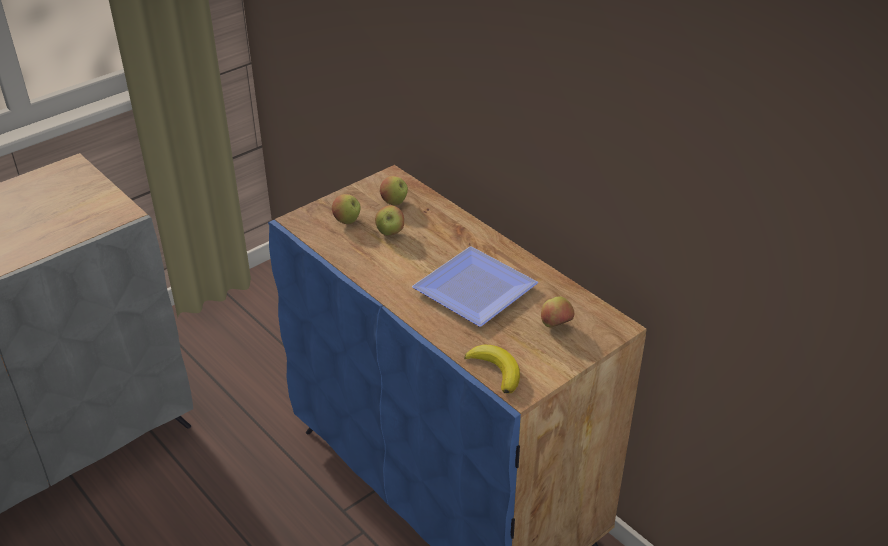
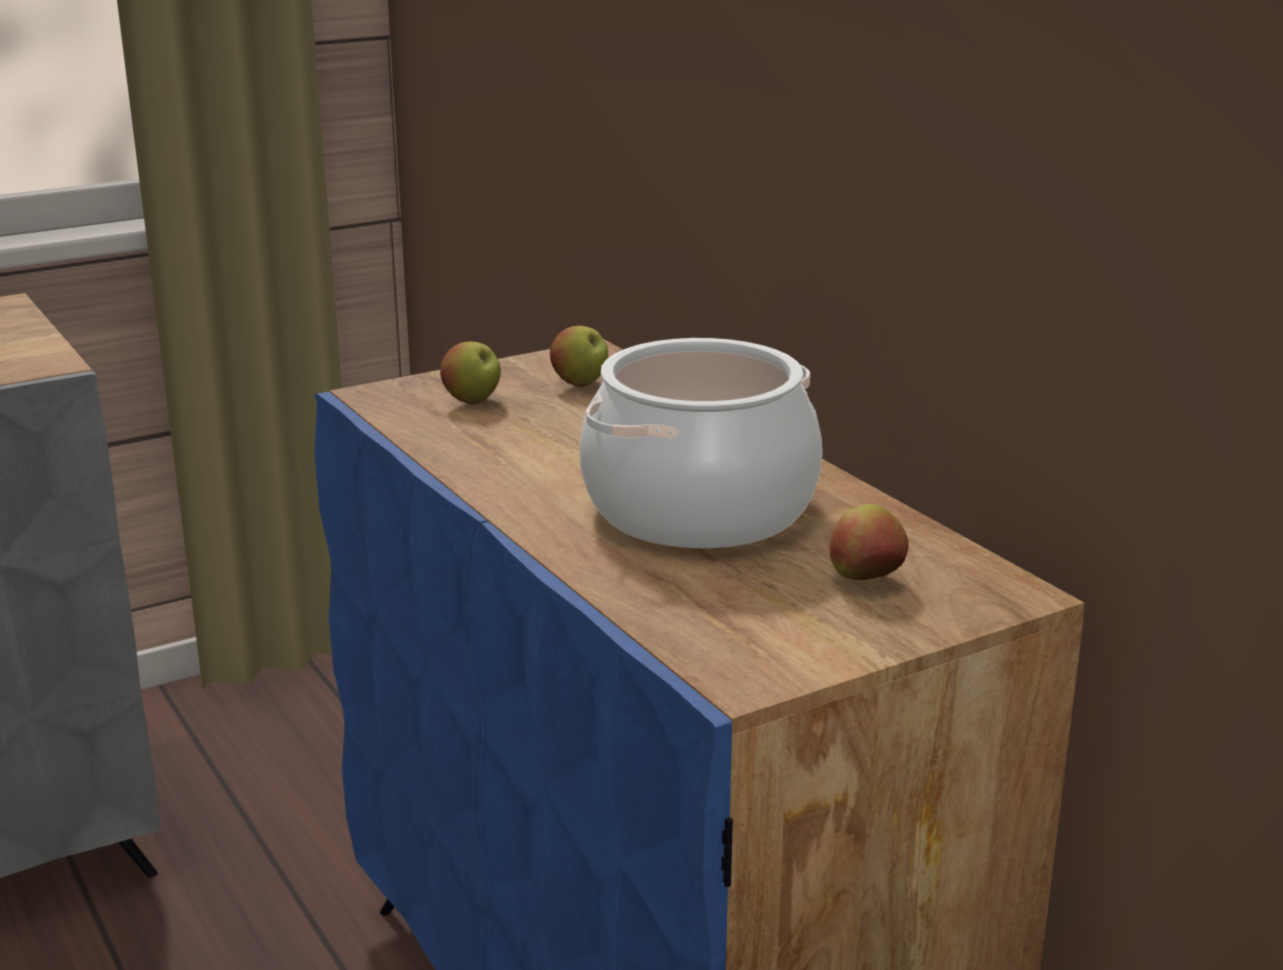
camera: 10 degrees right, 15 degrees down
apple [375,205,404,236] -> none
plate [412,246,538,327] -> cooking pot [579,338,823,548]
banana [464,345,520,394] -> none

